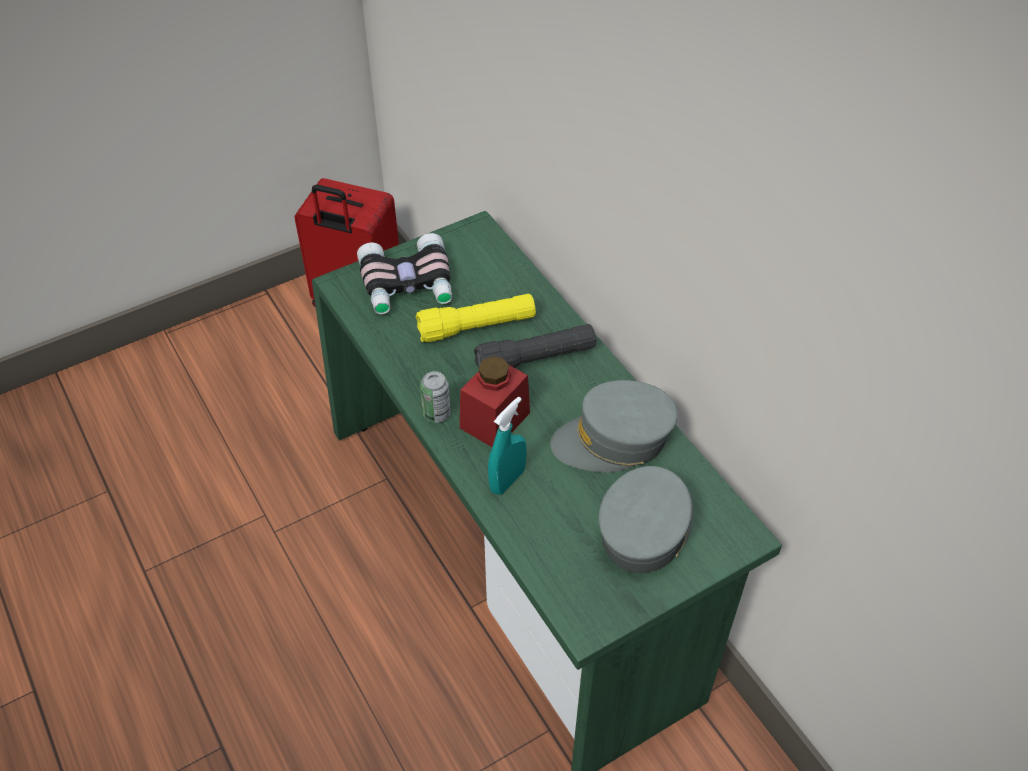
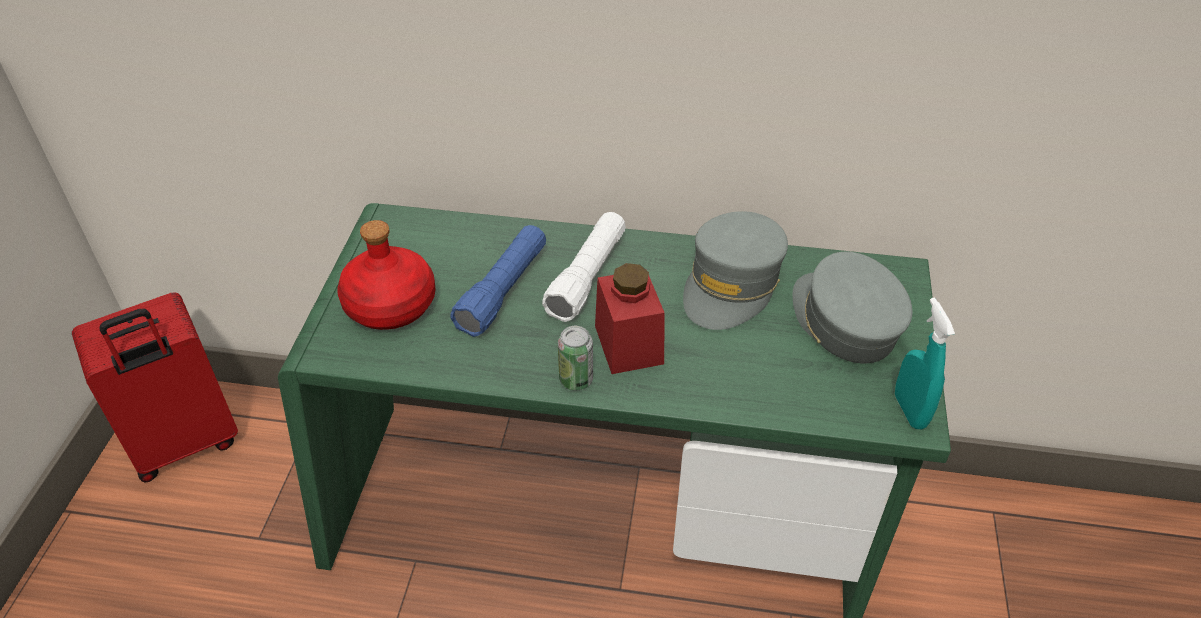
camera: 50 degrees left, 5 degrees down
binoculars [357,233,452,314] -> red bottle [337,220,435,330]
yellow flashlight [416,294,536,342] -> blue flashlight [450,225,546,337]
black flashlight [474,324,596,368] -> white flashlight [542,212,626,322]
turquoise spray bottle [488,397,526,495] -> turquoise spray bottle moved to [895,298,955,429]

